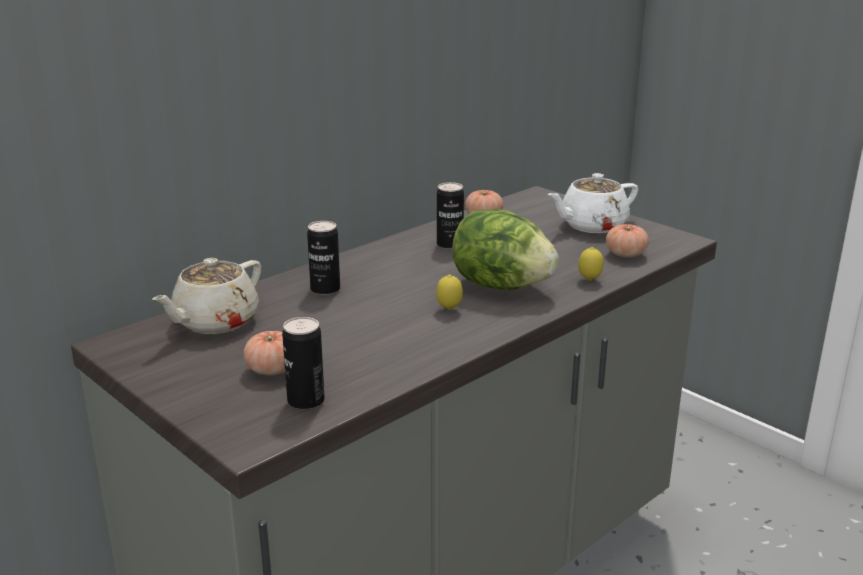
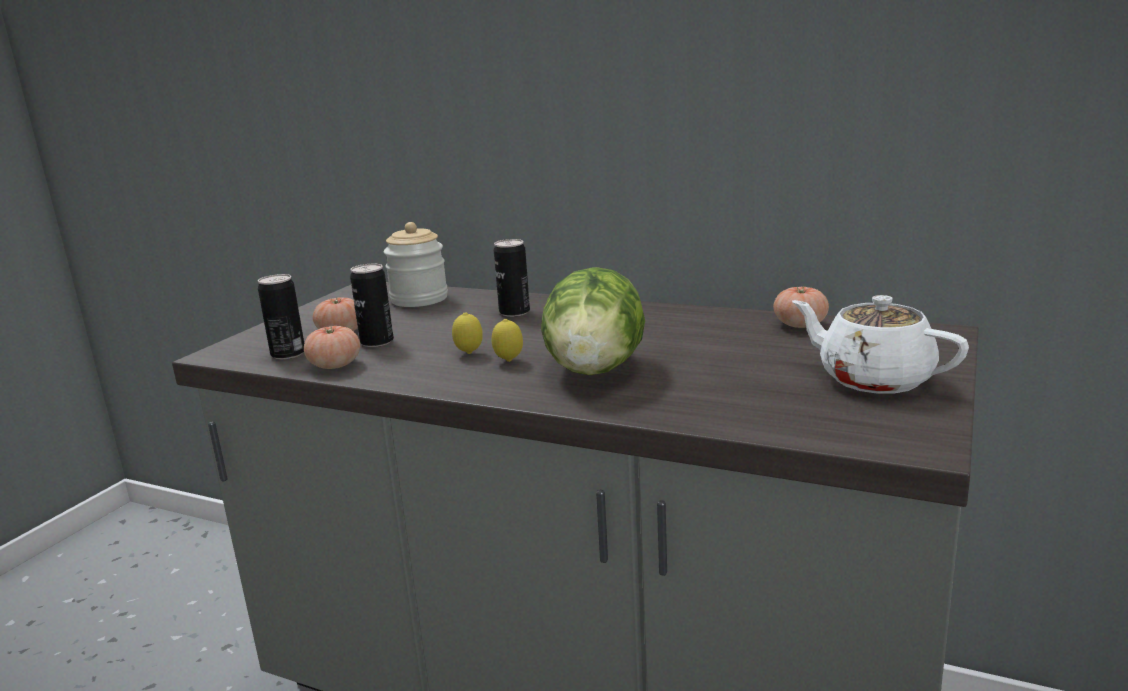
camera: 70 degrees right, 5 degrees down
beige teapot [152,258,262,334] -> jar [384,222,448,307]
can [437,182,464,249] -> can moved to [350,264,394,347]
lemon [578,247,604,281] -> lemon moved to [452,312,483,354]
tomato [606,224,649,258] -> tomato moved to [304,326,360,369]

